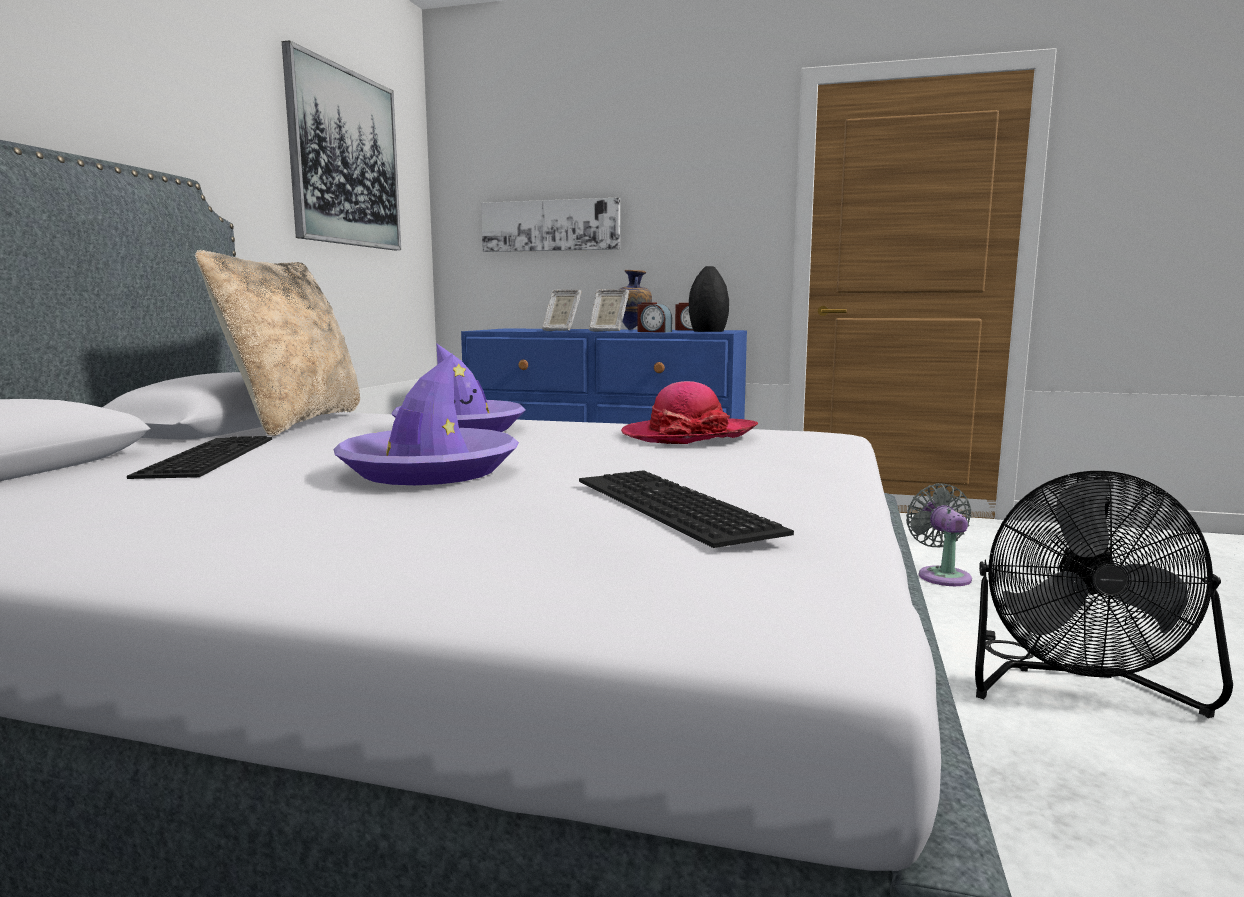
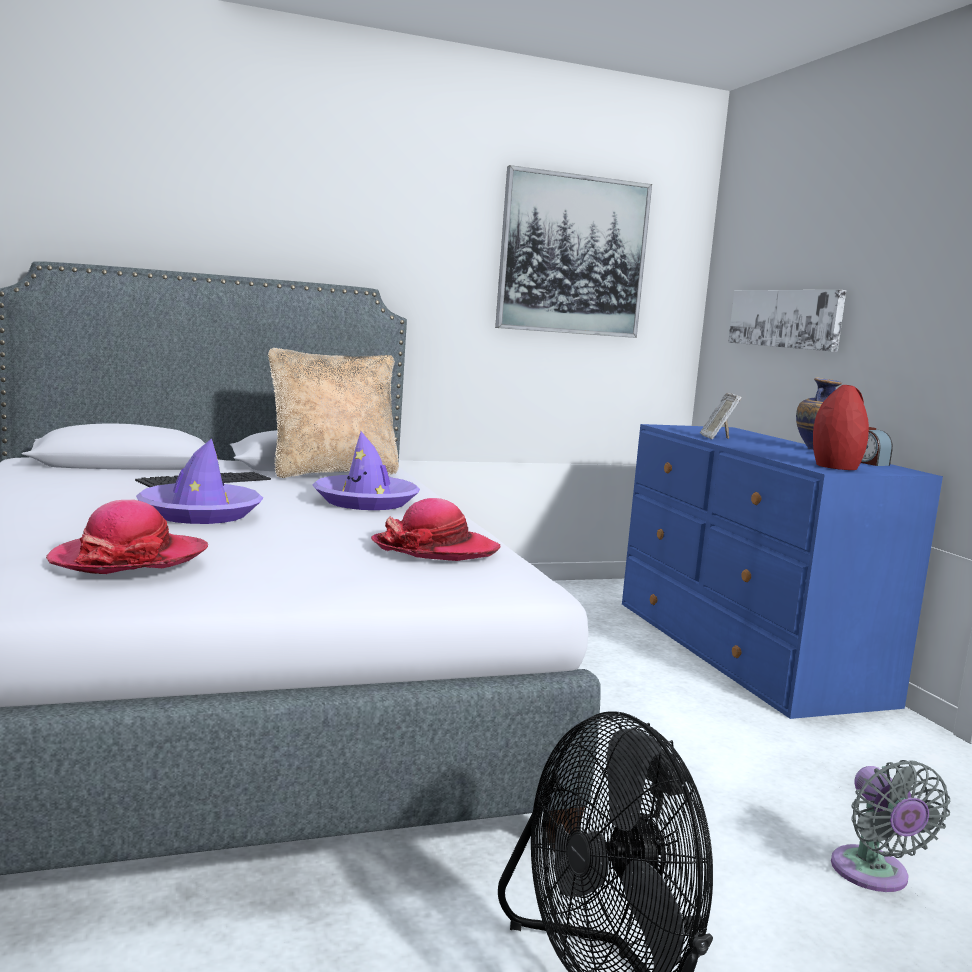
camera: 55 degrees right, 0 degrees up
keyboard [579,470,794,548] -> hat [46,500,208,574]
picture frame [589,289,629,331] -> none
alarm clock [637,302,672,333] -> none
black vase [689,266,729,332] -> red vase [813,385,869,470]
grey fan [906,483,972,586] -> grey fan turned 120 degrees clockwise [831,760,950,892]

